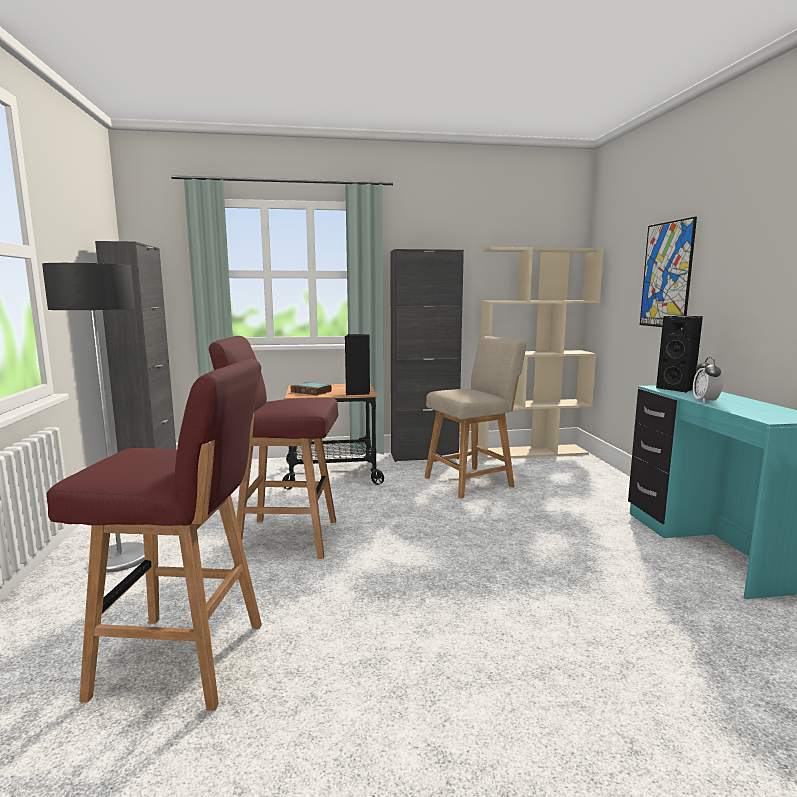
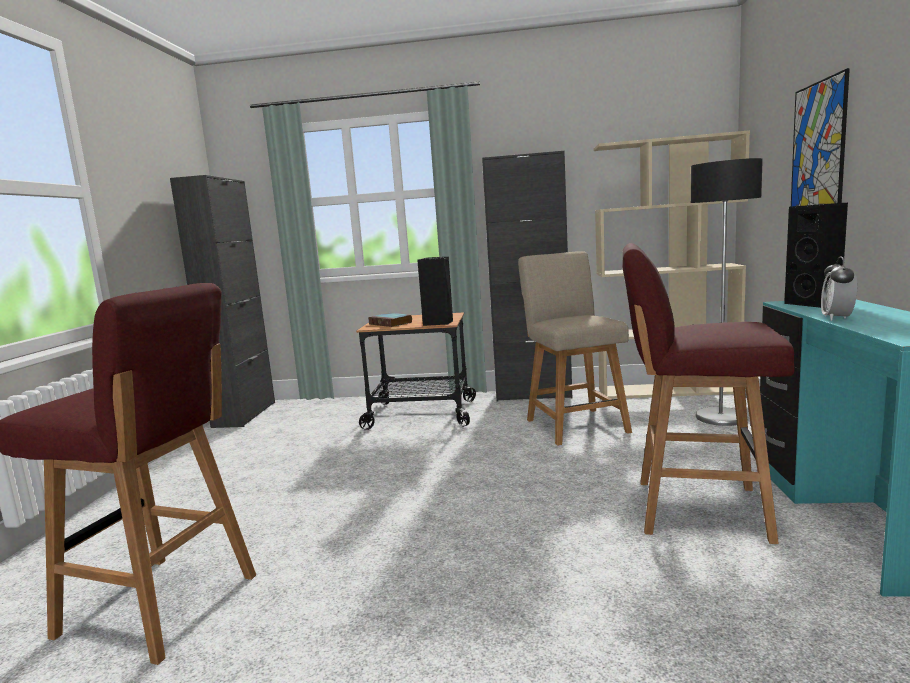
camera: 15 degrees right, 0 degrees up
floor lamp [42,263,145,572] -> floor lamp moved to [691,158,763,426]
red stool [209,336,339,559] -> red stool moved to [622,243,795,544]
beige chair [424,336,526,499] -> beige chair turned 90 degrees counterclockwise [518,251,632,446]

